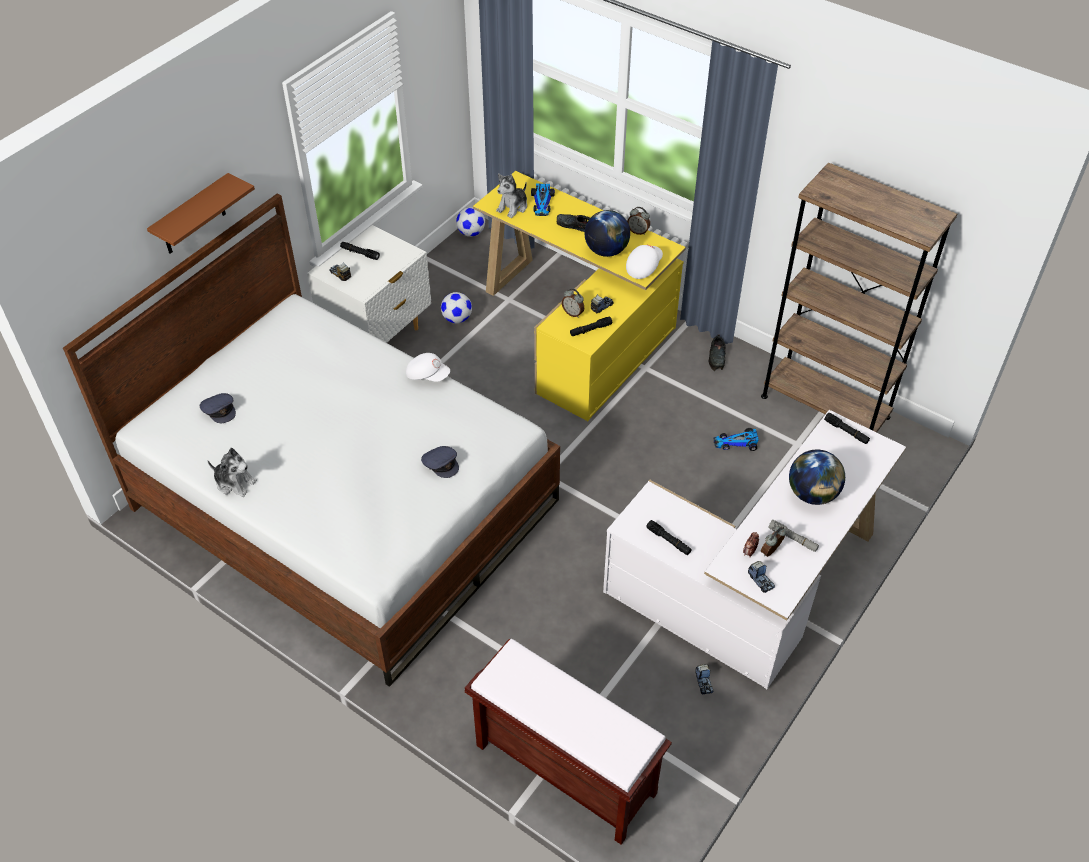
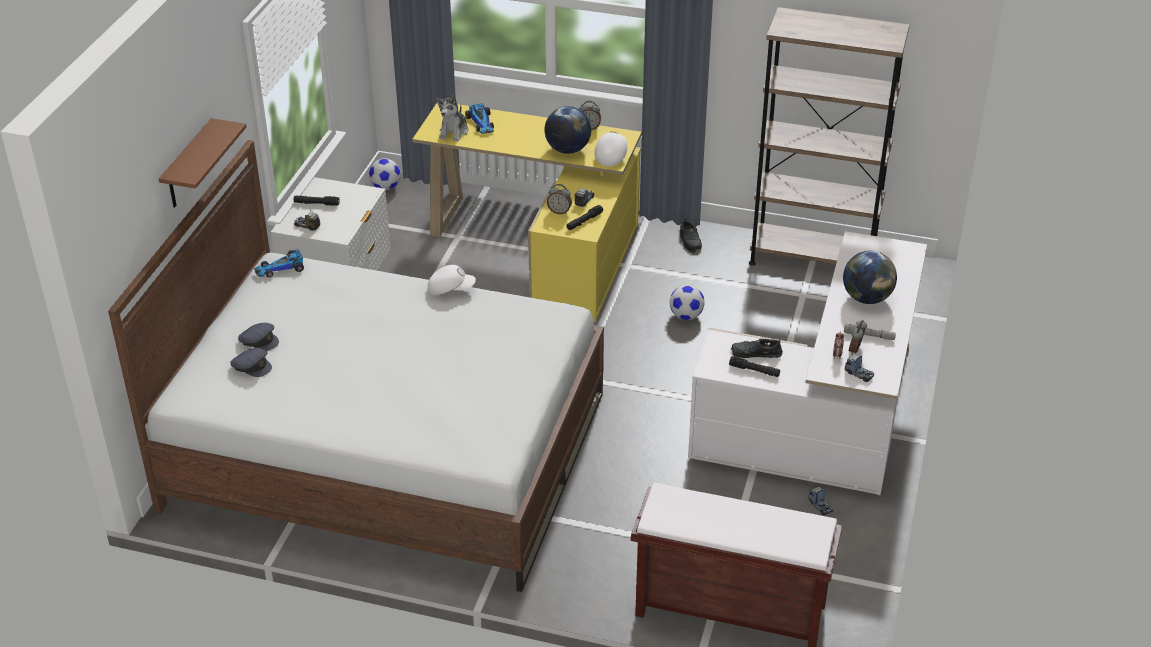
camera: 20 degrees left, 10 degrees down
plush toy [207,448,257,497] -> none
grey cap [421,446,459,478] -> grey cap moved to [238,323,279,351]
football [441,292,472,324] -> football moved to [670,285,705,320]
black shoe [557,214,590,232] -> black shoe moved to [730,339,783,358]
toy car [714,428,759,451] -> toy car moved to [254,249,304,278]
black flashlight [824,413,870,444] -> none

